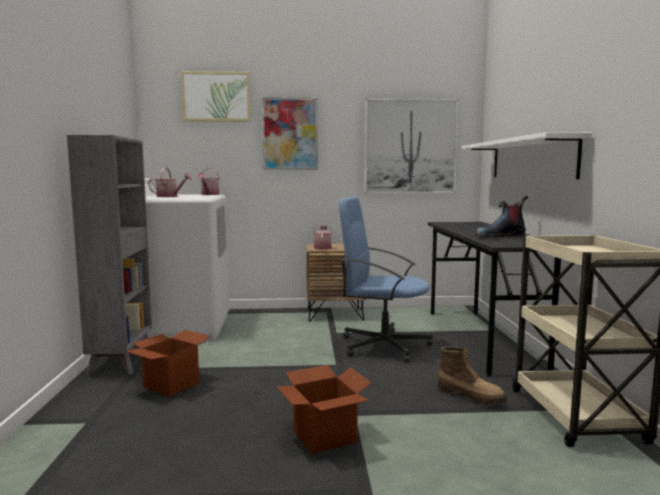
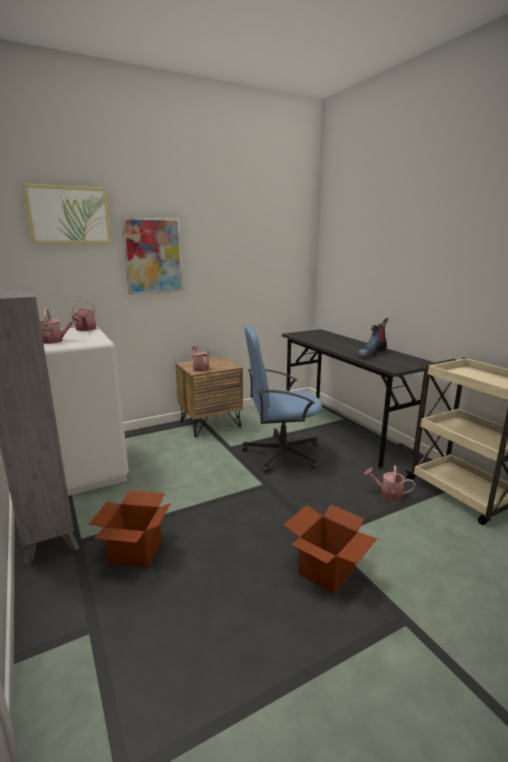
camera: 25 degrees left, 10 degrees up
picture [364,98,459,194] -> none
boot [438,347,507,405] -> watering can [364,465,416,500]
white shelf [462,132,592,179] -> none

